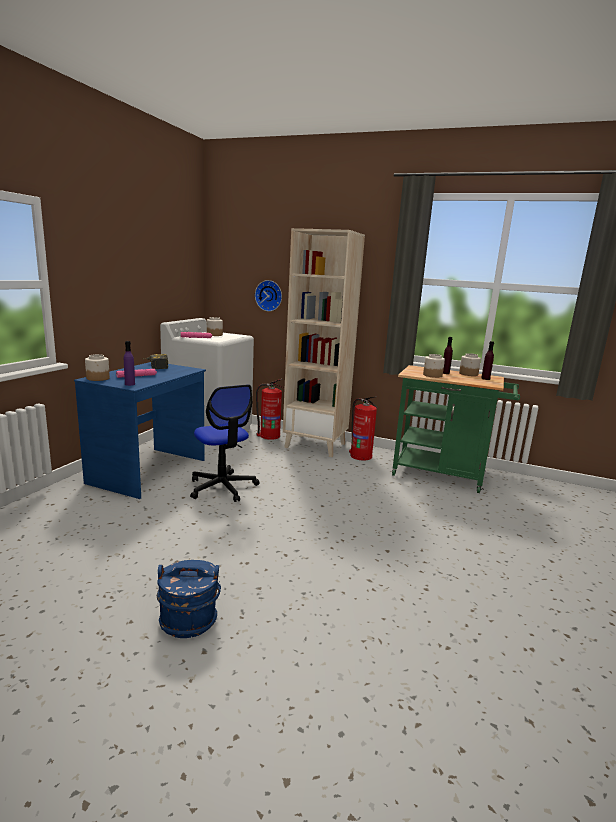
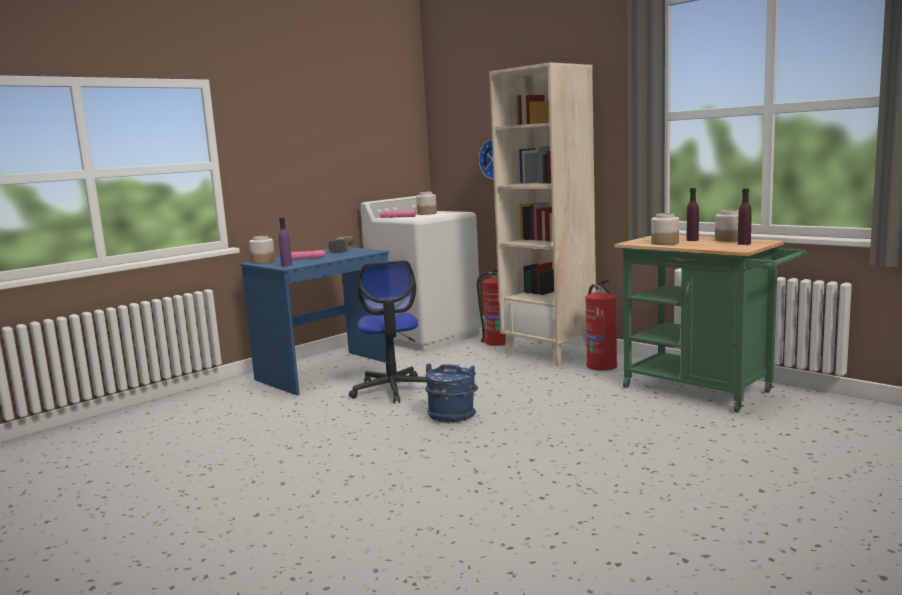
camera: 25 degrees right, 5 degrees down
blue bucket [157,560,221,638] -> blue bucket moved to [425,363,478,422]

